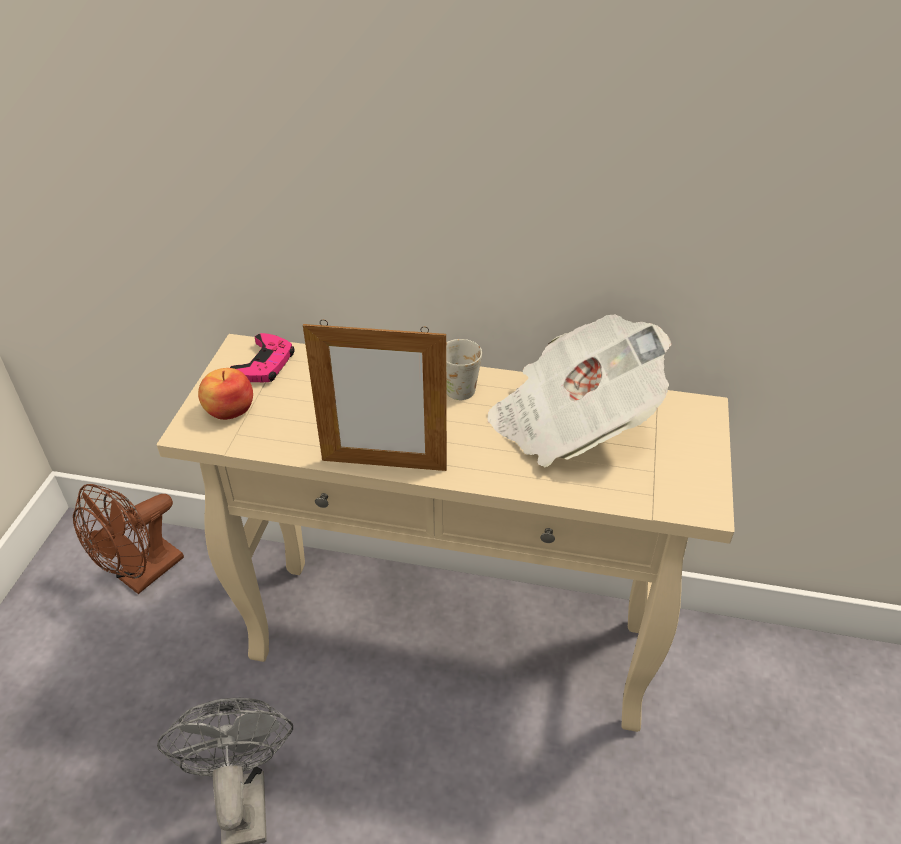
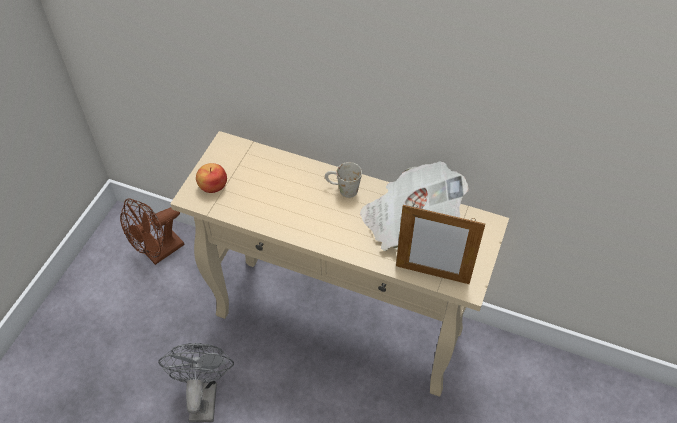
camera: 10 degrees right, 10 degrees up
pink game controller [230,333,294,382] -> none
picture frame [303,320,447,471] -> picture frame moved to [396,205,485,284]

